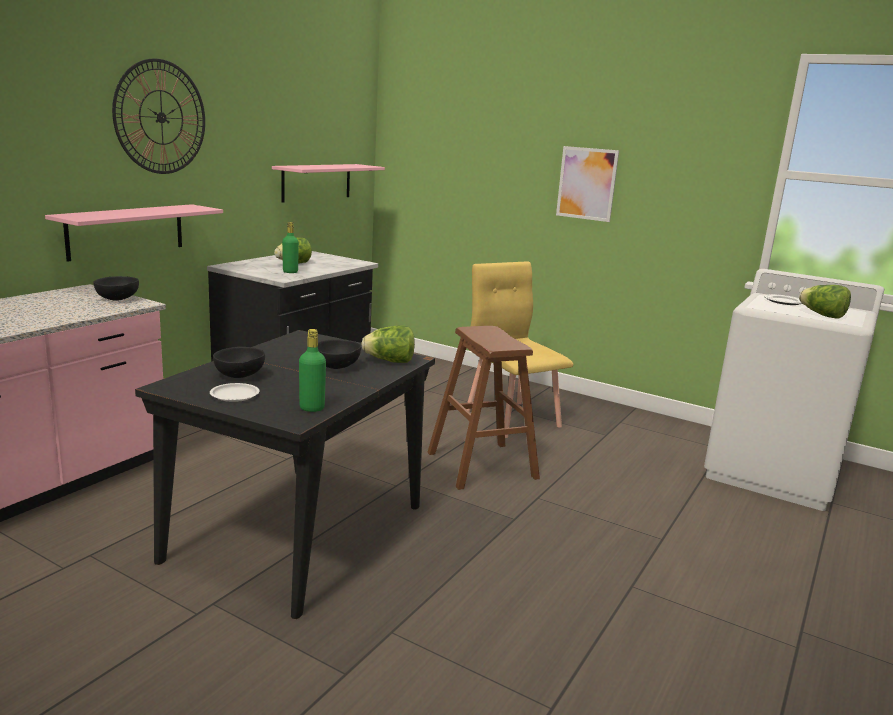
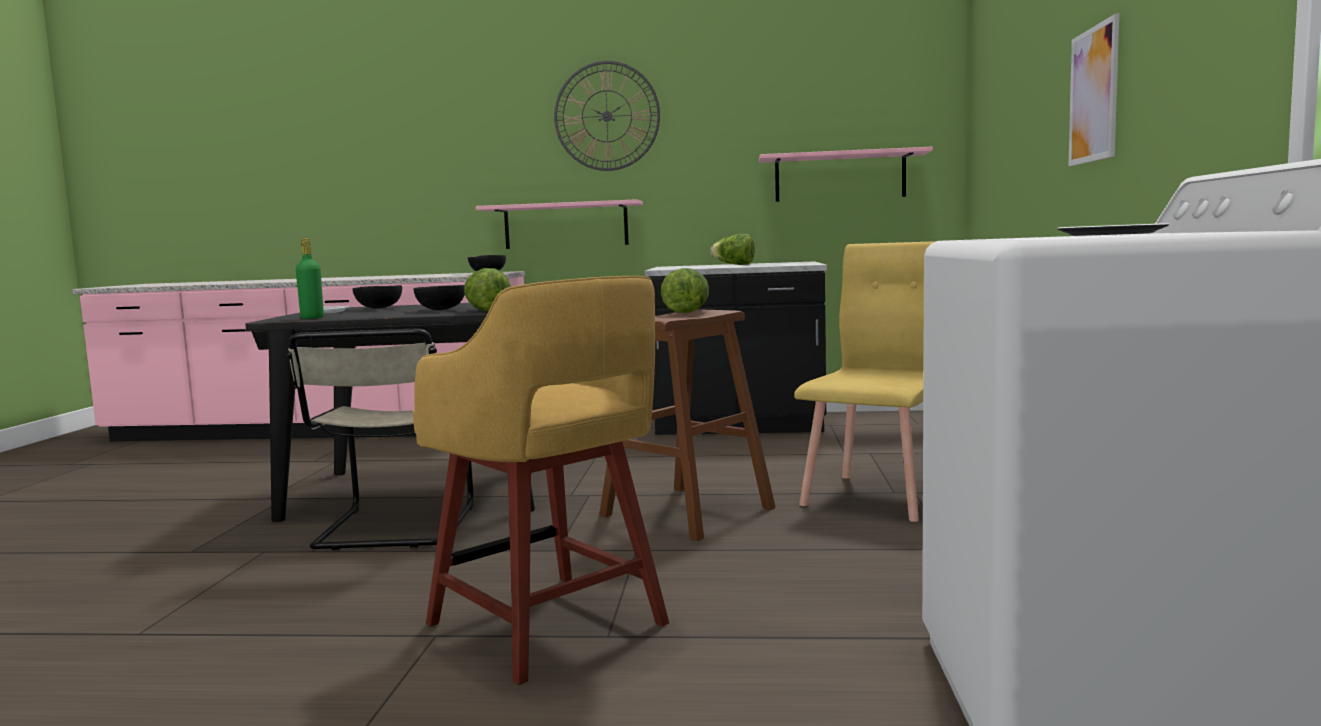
camera: 65 degrees right, 10 degrees down
green bottle [282,222,299,273] -> none
lettuce [799,285,851,319] -> lettuce moved to [661,268,709,313]
none -> beige chair [287,329,474,550]
none -> yellow stool [413,276,669,685]

